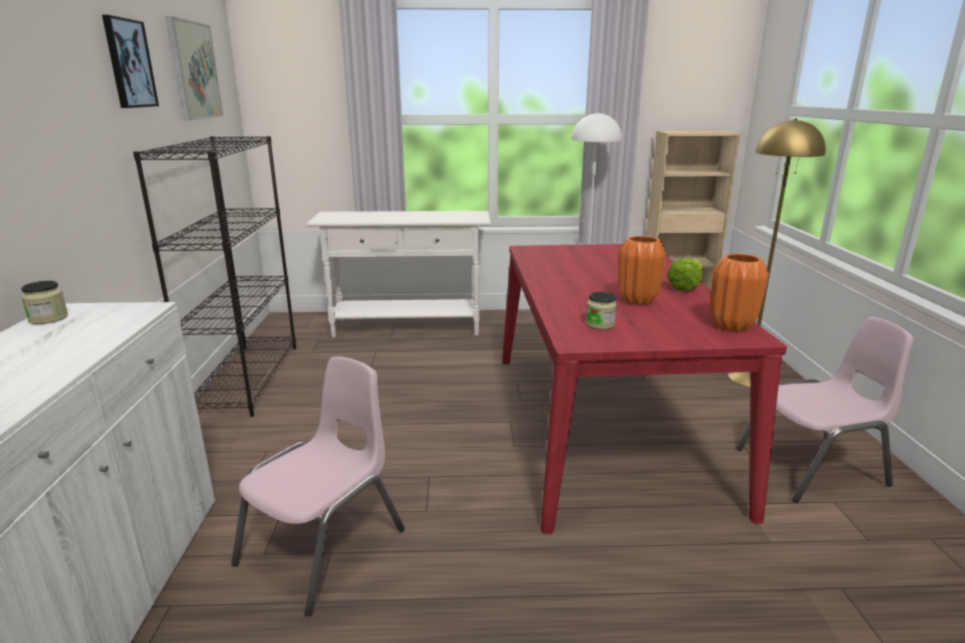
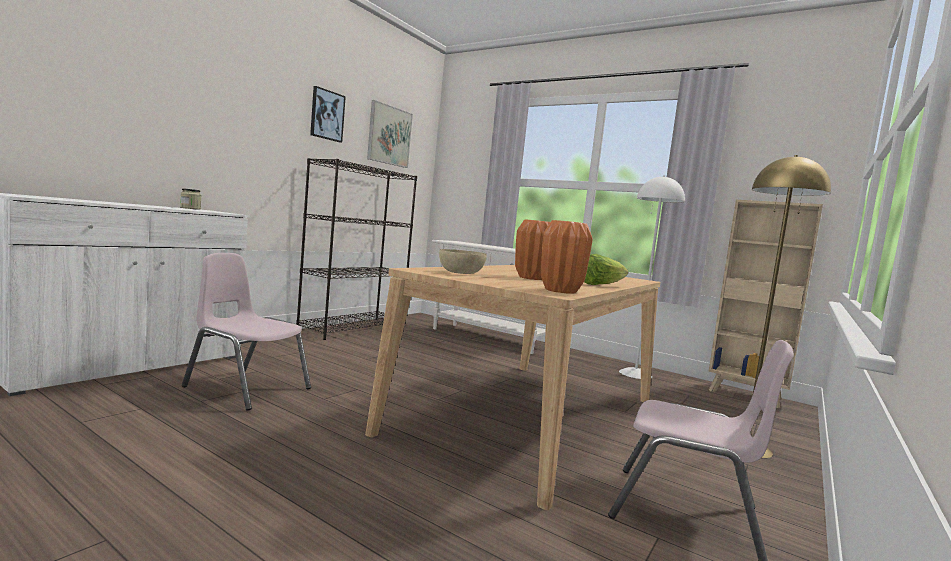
camera: 35 degrees right, 15 degrees down
pink chair [231,356,405,616] -> pink chair turned 135 degrees counterclockwise [182,253,311,411]
red dining table [502,244,787,534] -> beige dining table [365,265,660,510]
jar [586,292,617,329] -> beige bowl [439,249,487,274]

